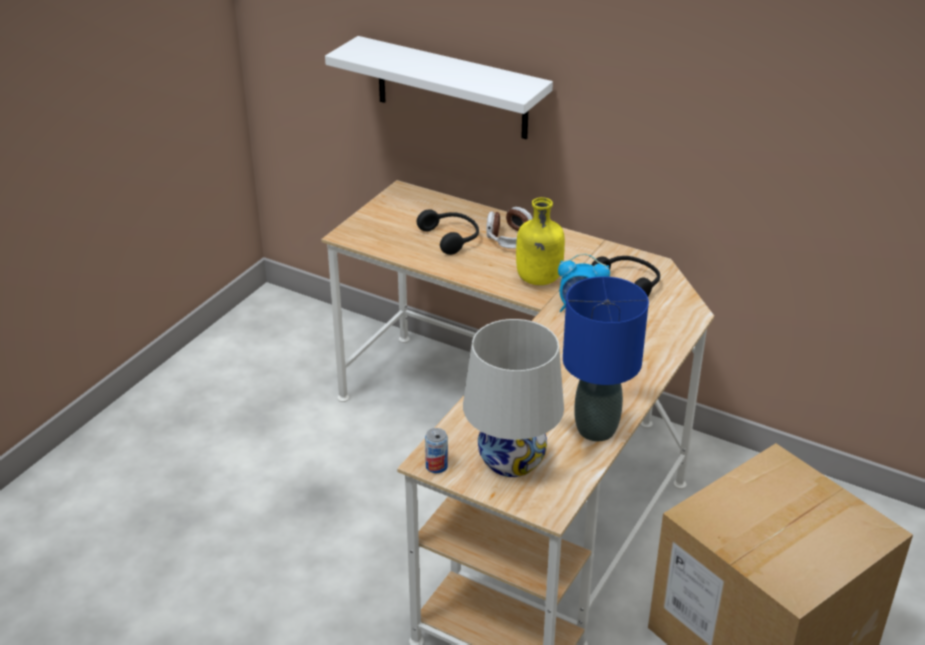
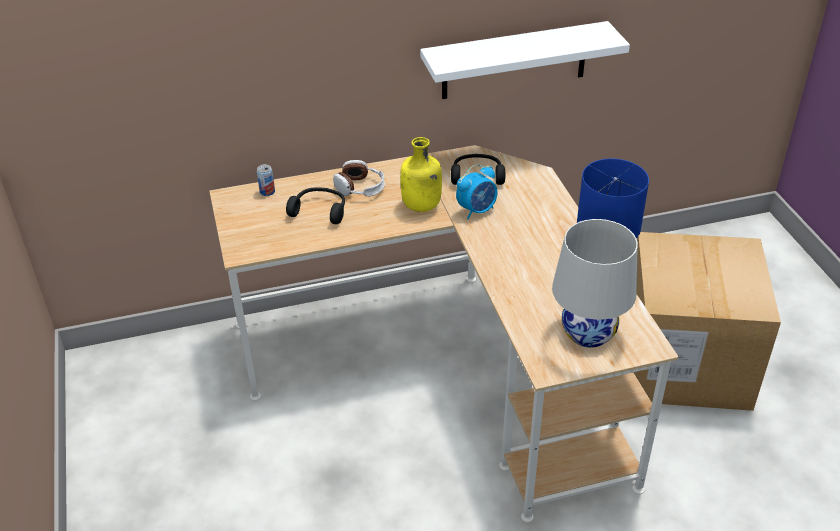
camera: 45 degrees left, 5 degrees up
white shelf [325,36,553,139] -> white shelf moved to [420,21,630,99]
can [425,428,448,473] -> can moved to [257,164,275,196]

